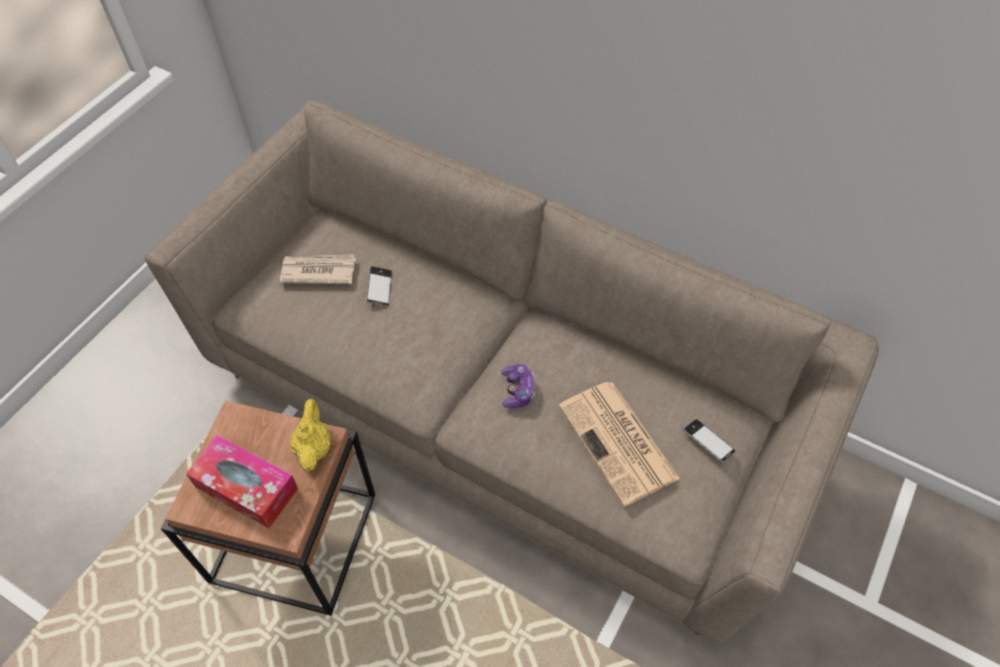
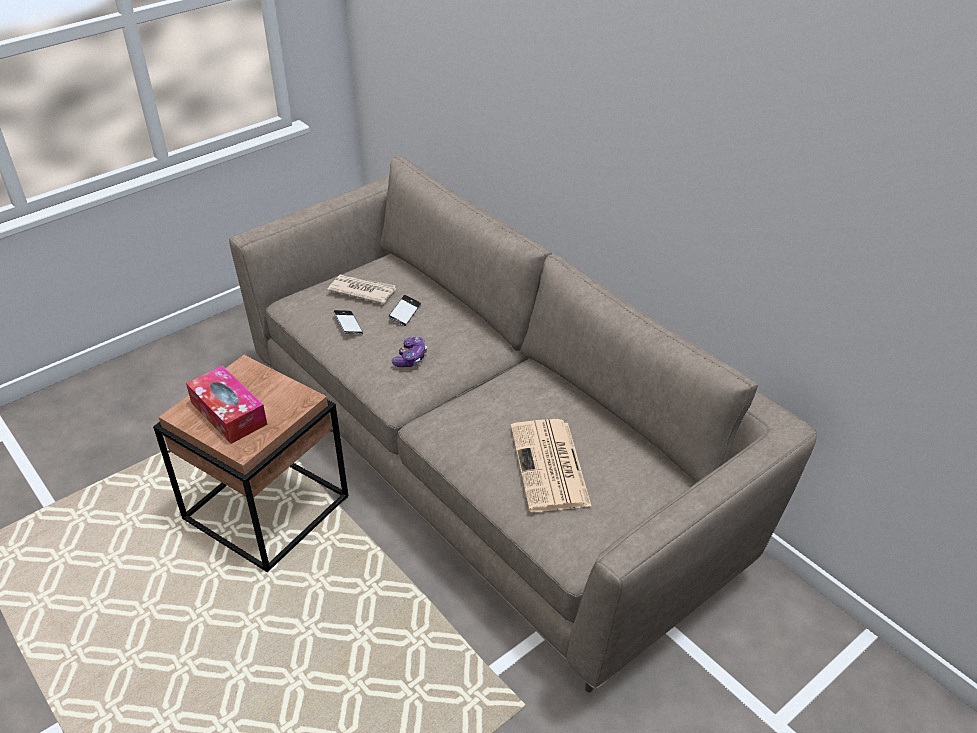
camera: 20 degrees right, 15 degrees down
yellow teapot [290,399,331,472] -> none
game controller [501,364,535,408] -> game controller moved to [392,337,427,367]
phone [683,419,735,462] -> phone moved to [333,310,363,335]

